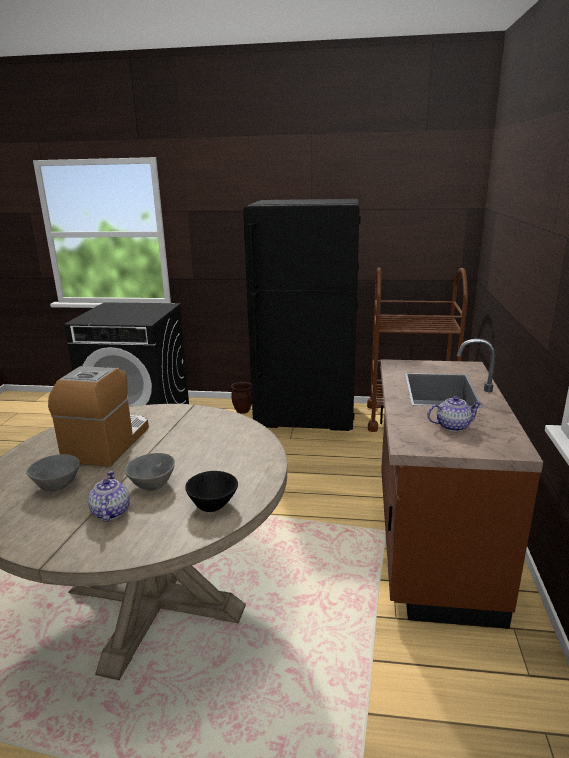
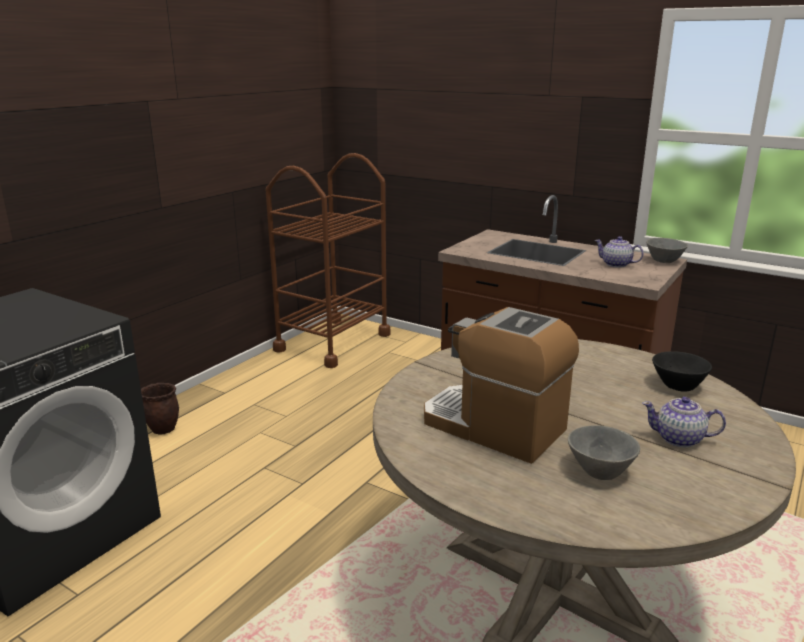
camera: 65 degrees left, 0 degrees up
grey bowl [125,453,175,491] -> grey bowl moved to [646,238,688,263]
black fridge [243,199,361,431] -> none
teapot [427,396,482,432] -> teapot turned 75 degrees counterclockwise [595,236,644,268]

